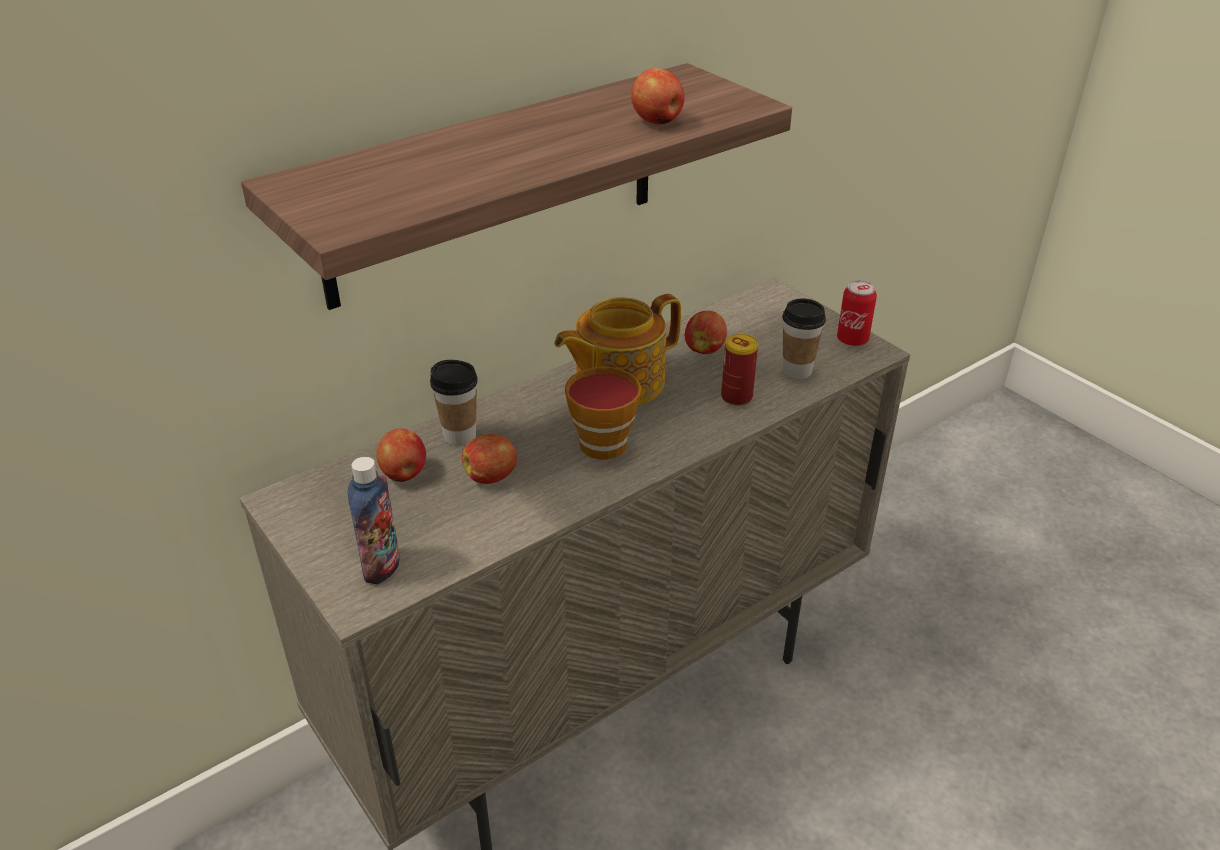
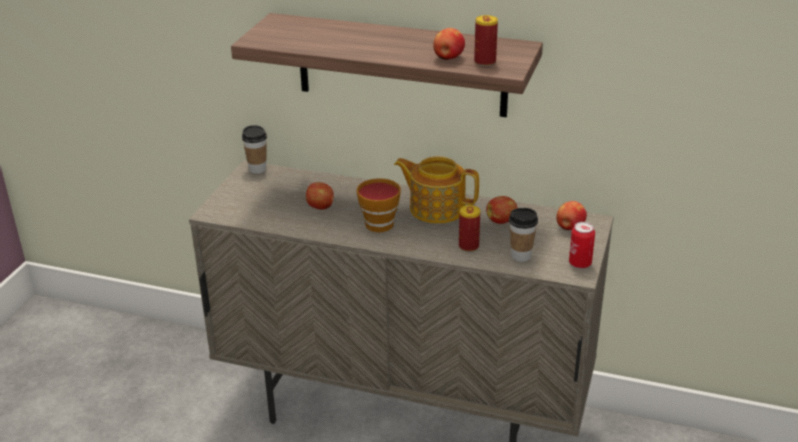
camera: 55 degrees right, 5 degrees down
bottle [348,457,400,585] -> none
apple [376,428,426,482] -> apple moved to [556,201,587,230]
cup [430,360,478,446] -> cup moved to [242,125,267,174]
none -> can [474,15,498,66]

